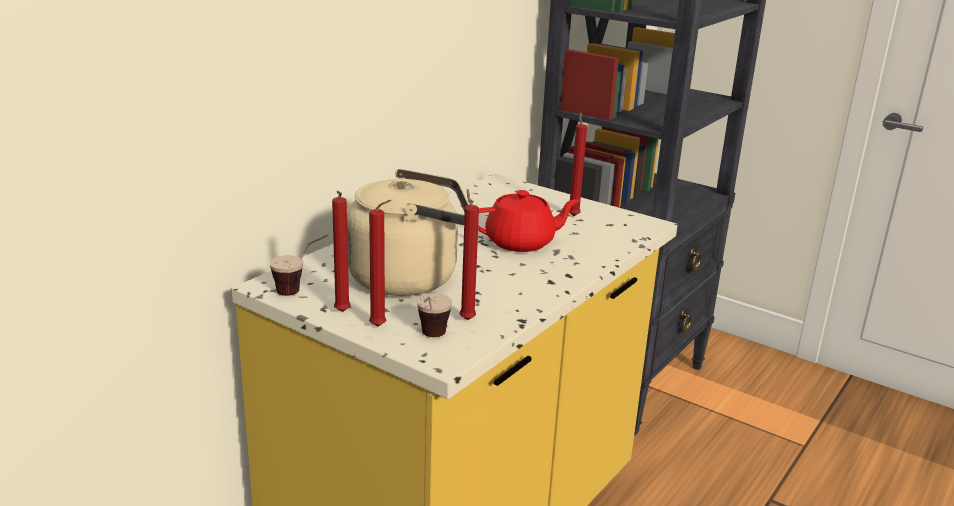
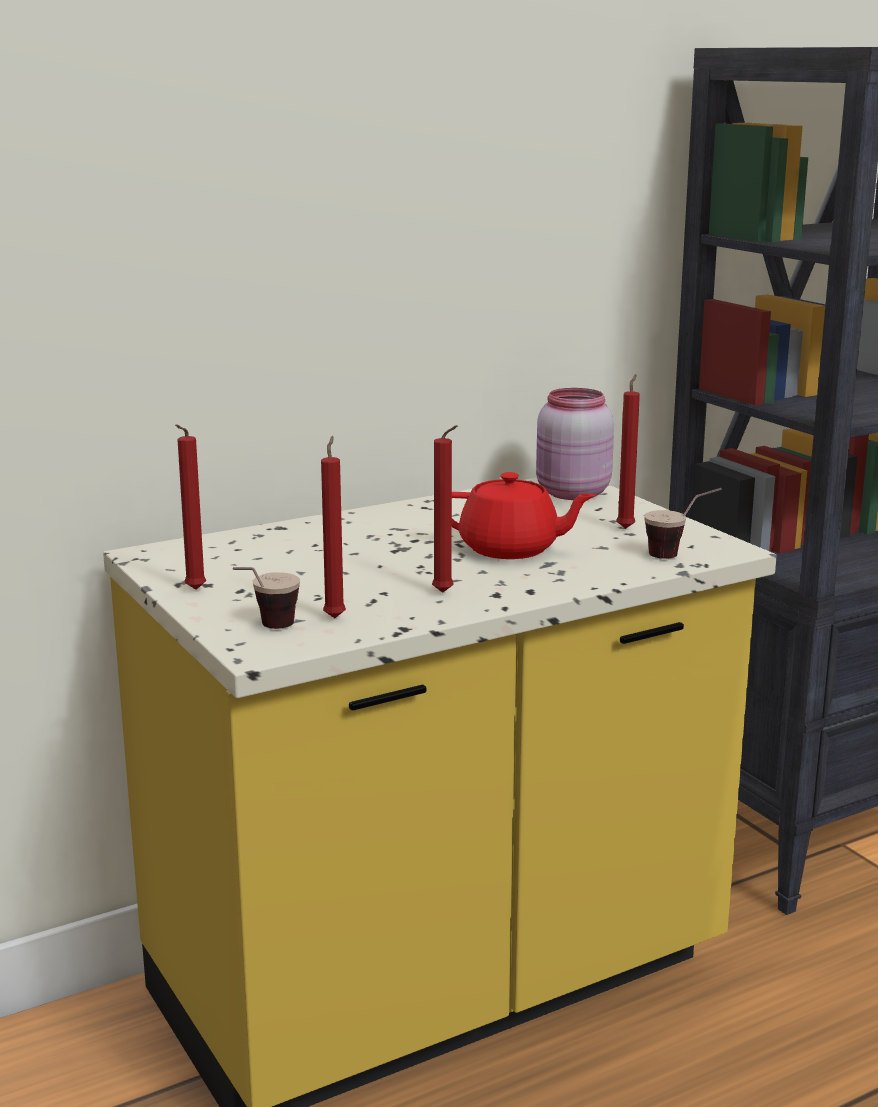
camera: 25 degrees right, 5 degrees down
cup [270,234,328,296] -> cup moved to [644,488,722,559]
beige kettle [347,169,469,296] -> none
red candle [369,200,391,327] -> red candle moved to [432,425,458,593]
none -> pink jar [536,388,614,500]

